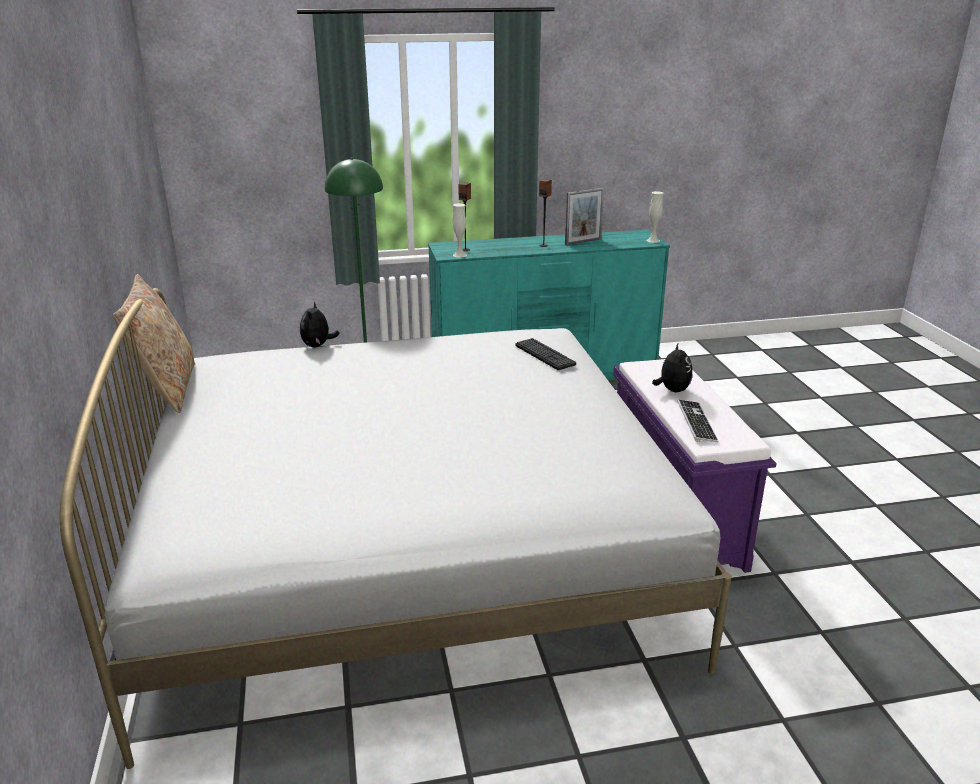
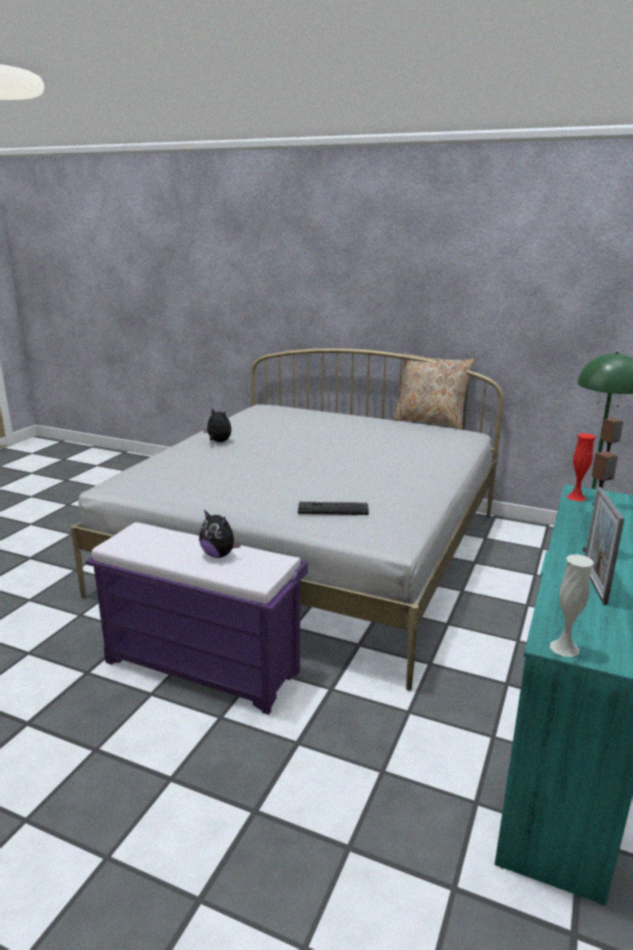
camera: 125 degrees right, 5 degrees down
plush toy [300,302,340,348] -> plush toy moved to [203,408,232,442]
white vase [452,204,467,257] -> red vase [567,433,595,501]
keyboard [677,399,719,442] -> none

